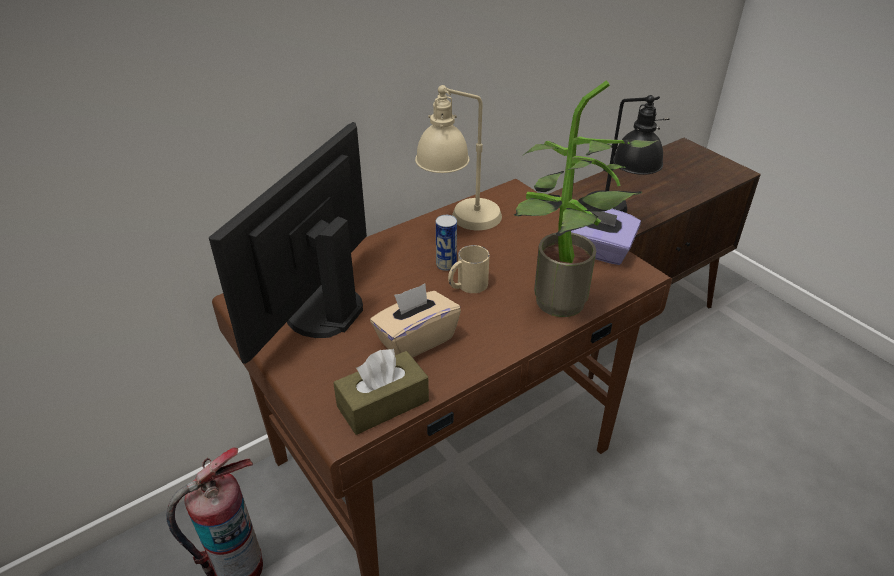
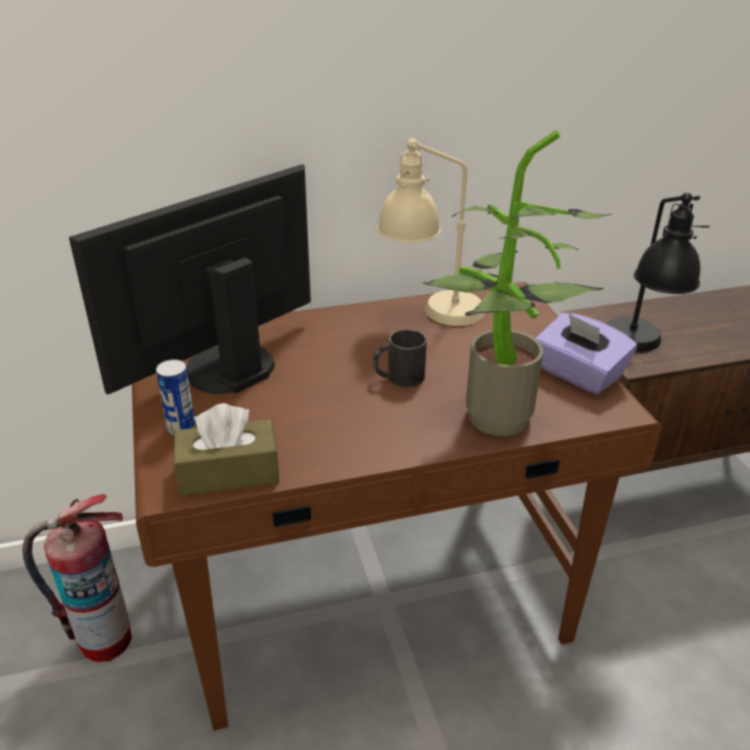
camera: 20 degrees right, 5 degrees down
beige tissue box [370,284,461,357] -> none
can [436,215,457,271] -> can moved to [156,359,196,435]
beige mug [448,245,490,293] -> black mug [373,329,427,387]

